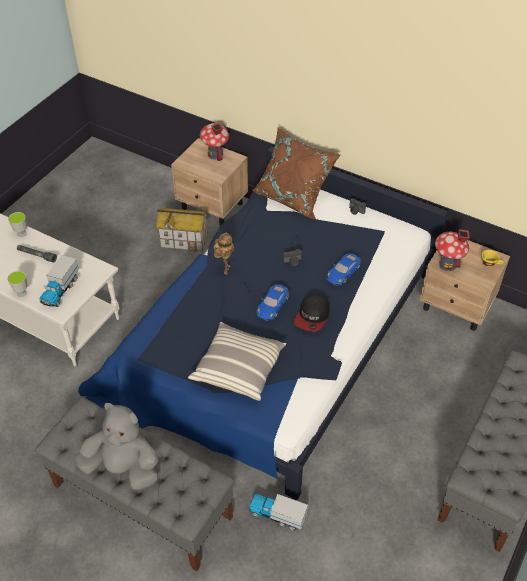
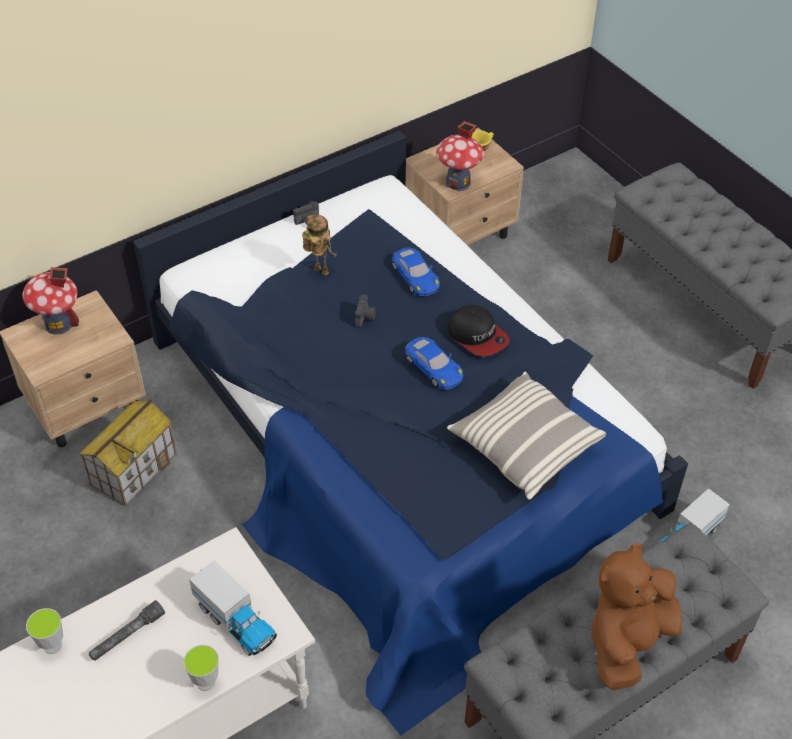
camera: 65 degrees left, 0 degrees up
grey plush toy [74,403,158,490] -> brown plush toy [592,543,682,691]
toy robot [214,233,234,274] -> toy robot moved to [302,214,336,275]
brown pillow [251,127,341,219] -> none

